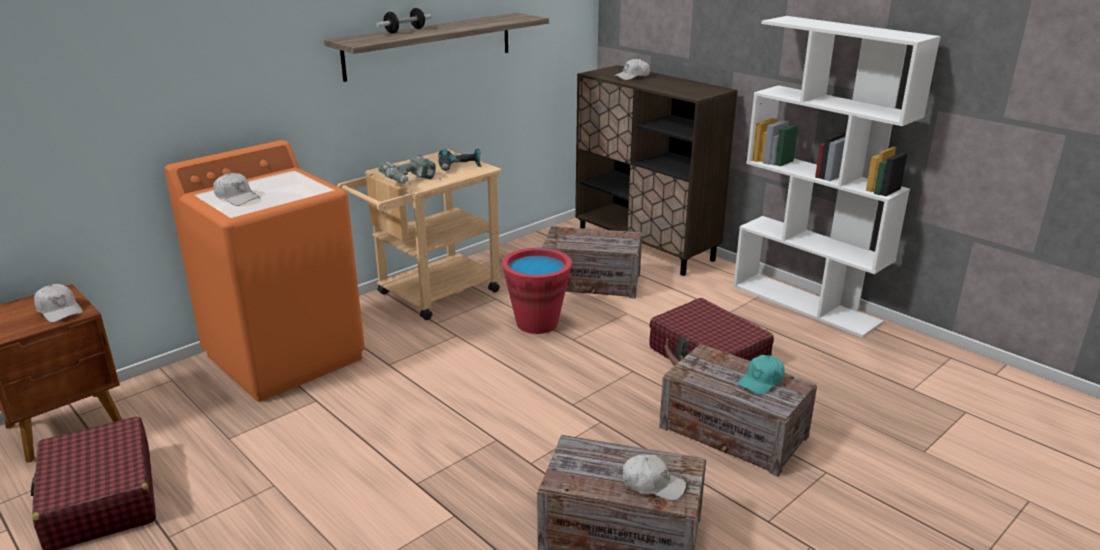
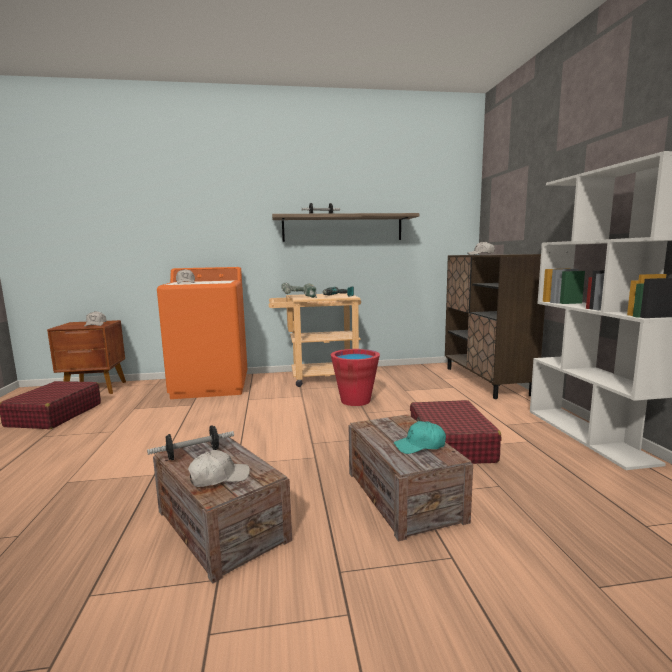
camera: 35 degrees right, 15 degrees down
crate [542,226,642,299] -> none
white cap [623,454,686,501] -> white cap turned 75 degrees counterclockwise [188,450,250,487]
none -> dumbbell [147,425,234,460]

